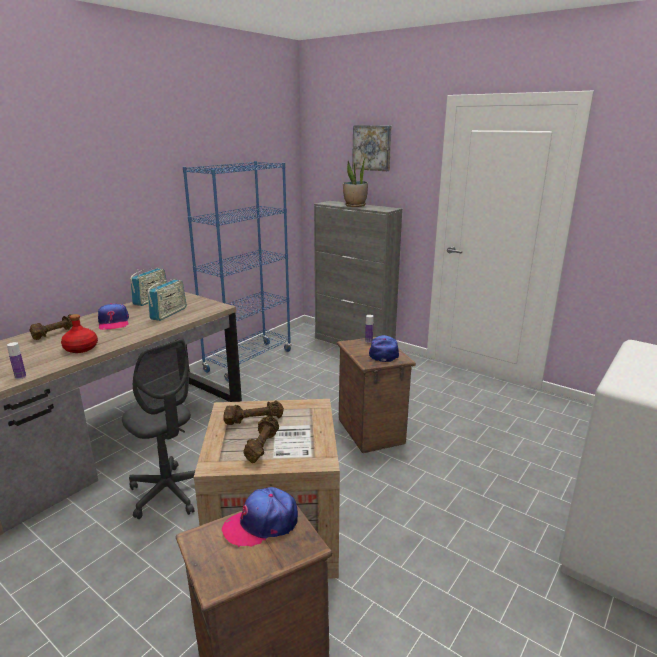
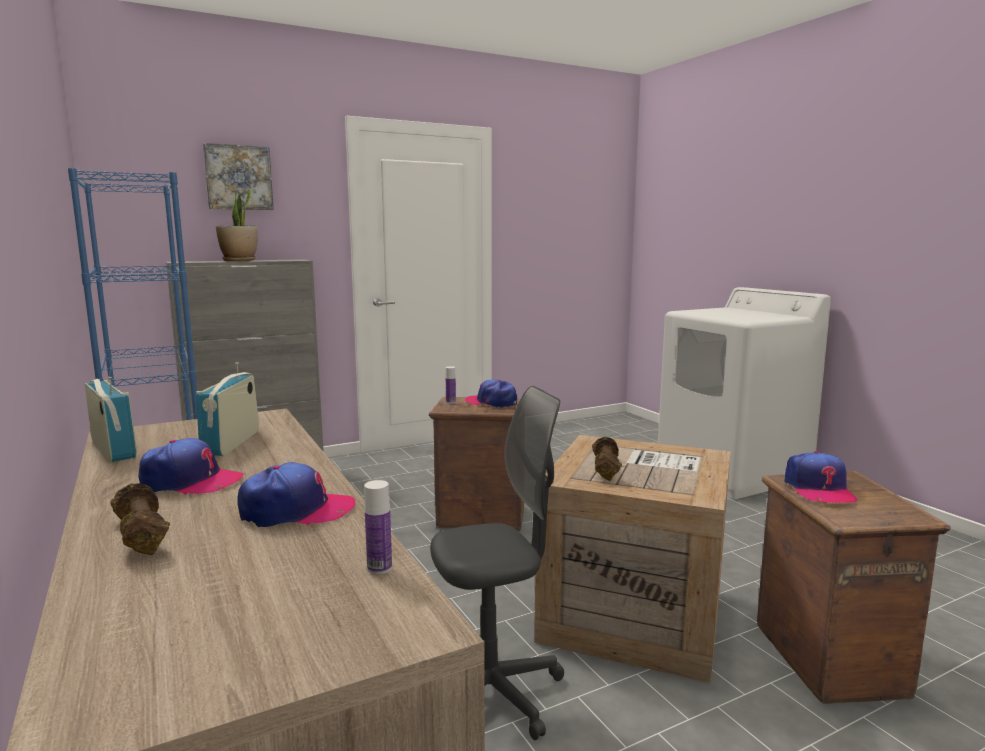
camera: 65 degrees left, 10 degrees down
red bottle [61,314,98,353] -> cap [237,462,355,527]
radio [147,279,186,321] -> radio turned 135 degrees counterclockwise [196,362,259,456]
brown dumbbell [243,416,279,463] -> none

